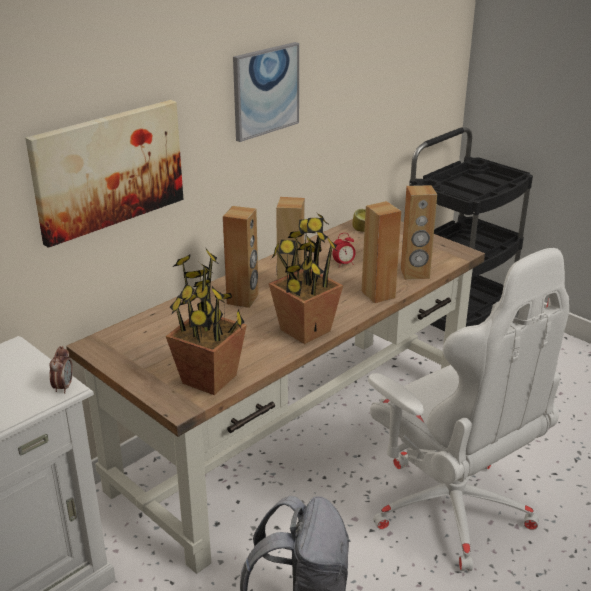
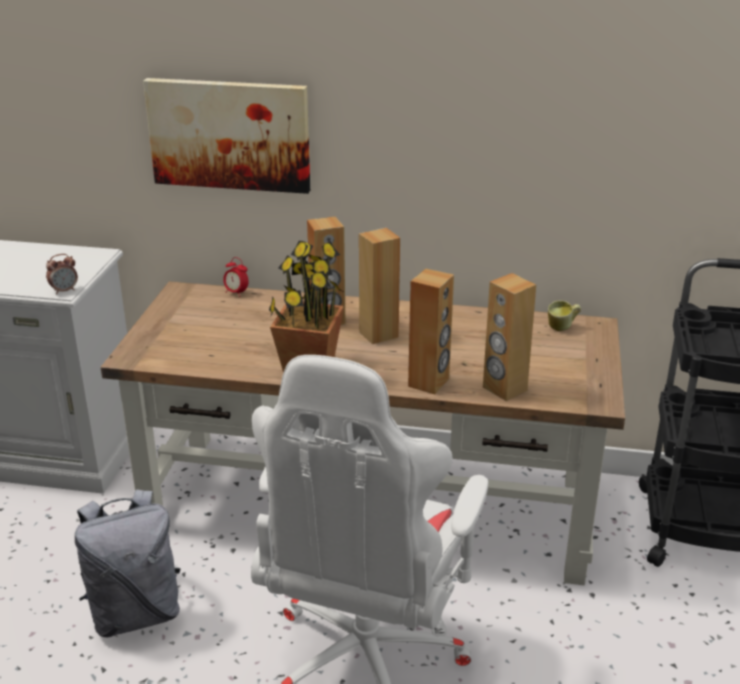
camera: 55 degrees right, 0 degrees up
potted plant [166,249,247,395] -> none
picture [233,42,299,142] -> none
alarm clock [333,233,356,268] -> alarm clock moved to [223,257,248,297]

